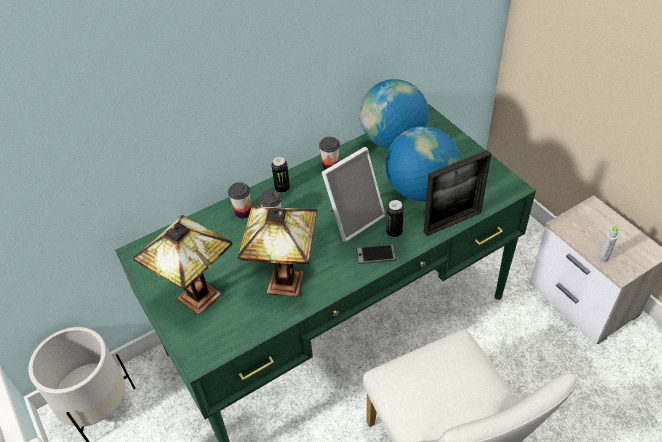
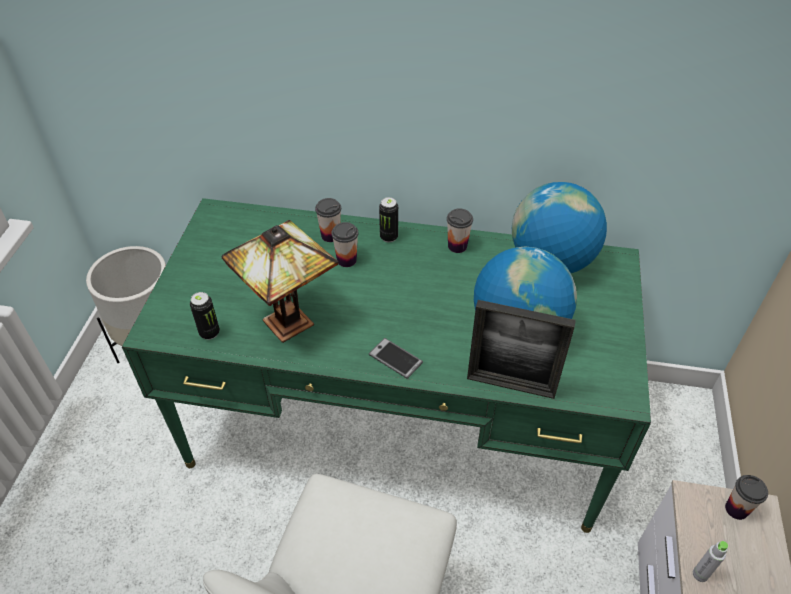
camera: 40 degrees right, 0 degrees up
table lamp [133,215,233,315] -> none
picture frame [322,147,386,242] -> none
can [386,200,404,238] -> can moved to [190,292,220,340]
none -> cup [725,475,768,520]

